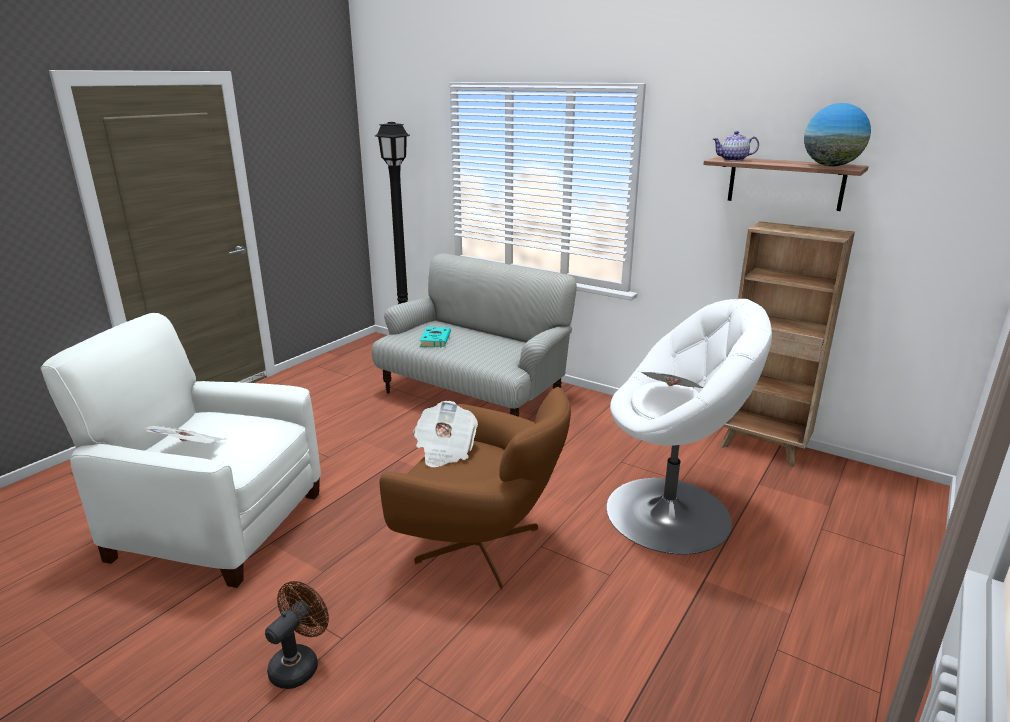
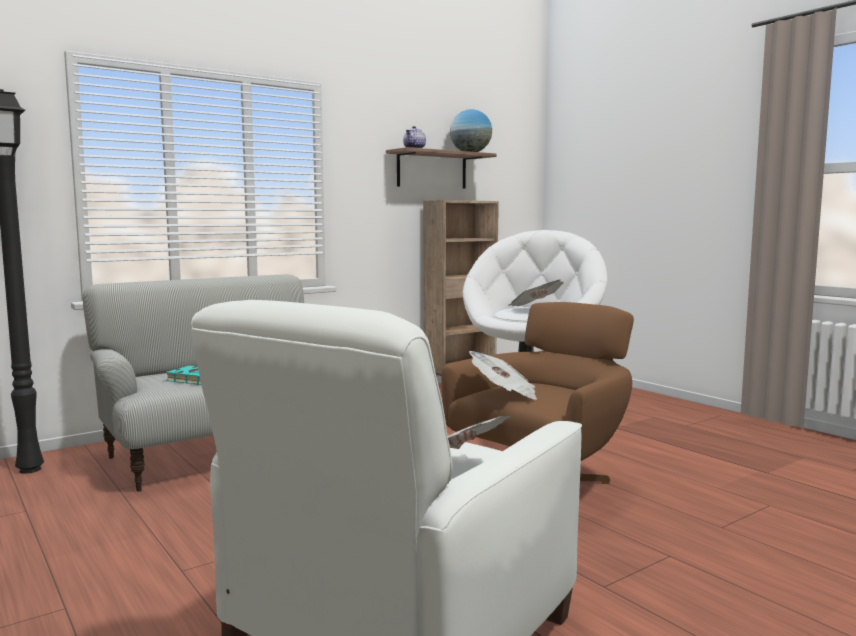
camera: 70 degrees left, 15 degrees down
brown fan [265,581,329,689] -> none

